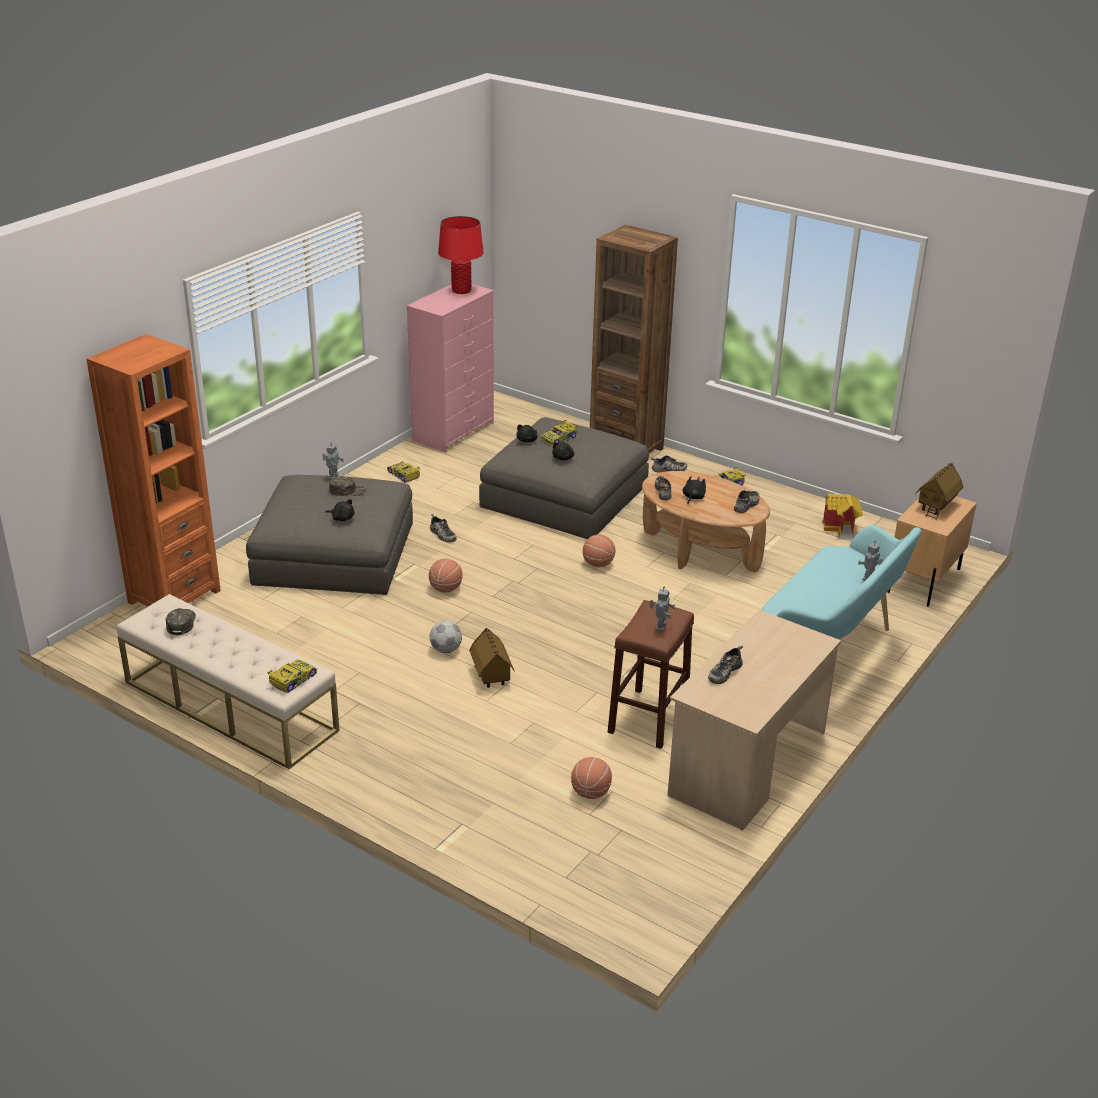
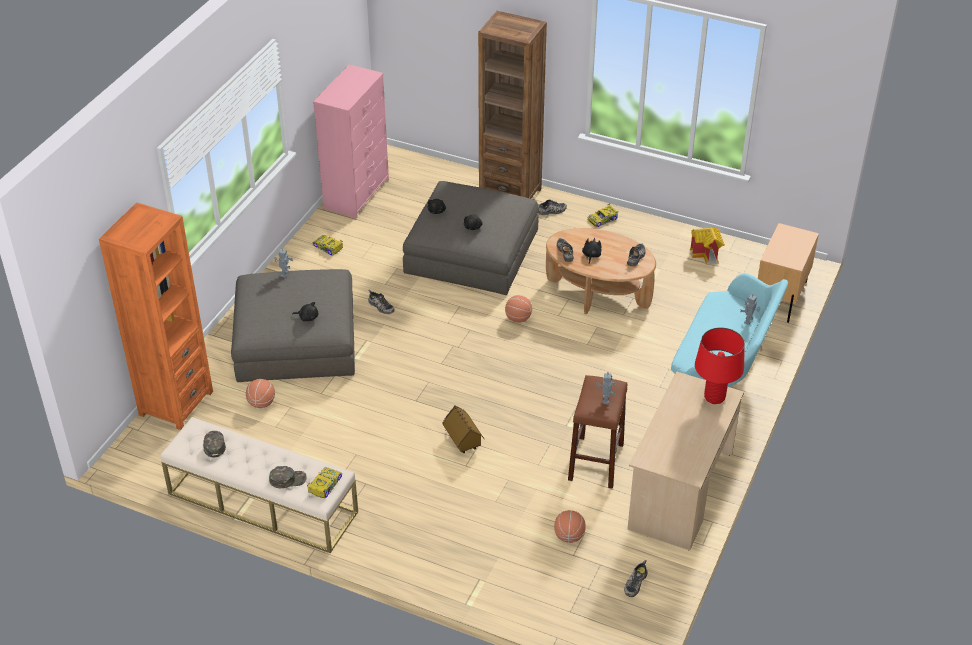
camera: 10 degrees left, 10 degrees up
green cap [329,476,367,496] -> green cap moved to [269,466,306,488]
basketball [429,559,462,592] -> basketball moved to [246,379,275,408]
football [429,621,462,653] -> none
red table lamp [438,216,484,294] -> red table lamp moved to [695,327,745,404]
toy car [541,420,578,446] -> none
shoe [708,646,743,684] -> shoe moved to [624,560,647,597]
toy house [915,463,963,520] -> none

